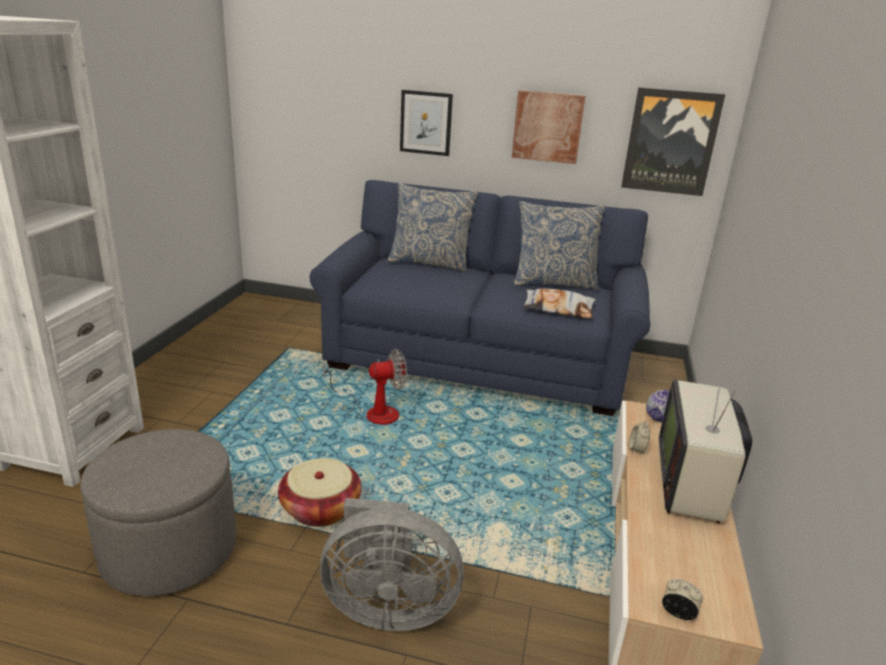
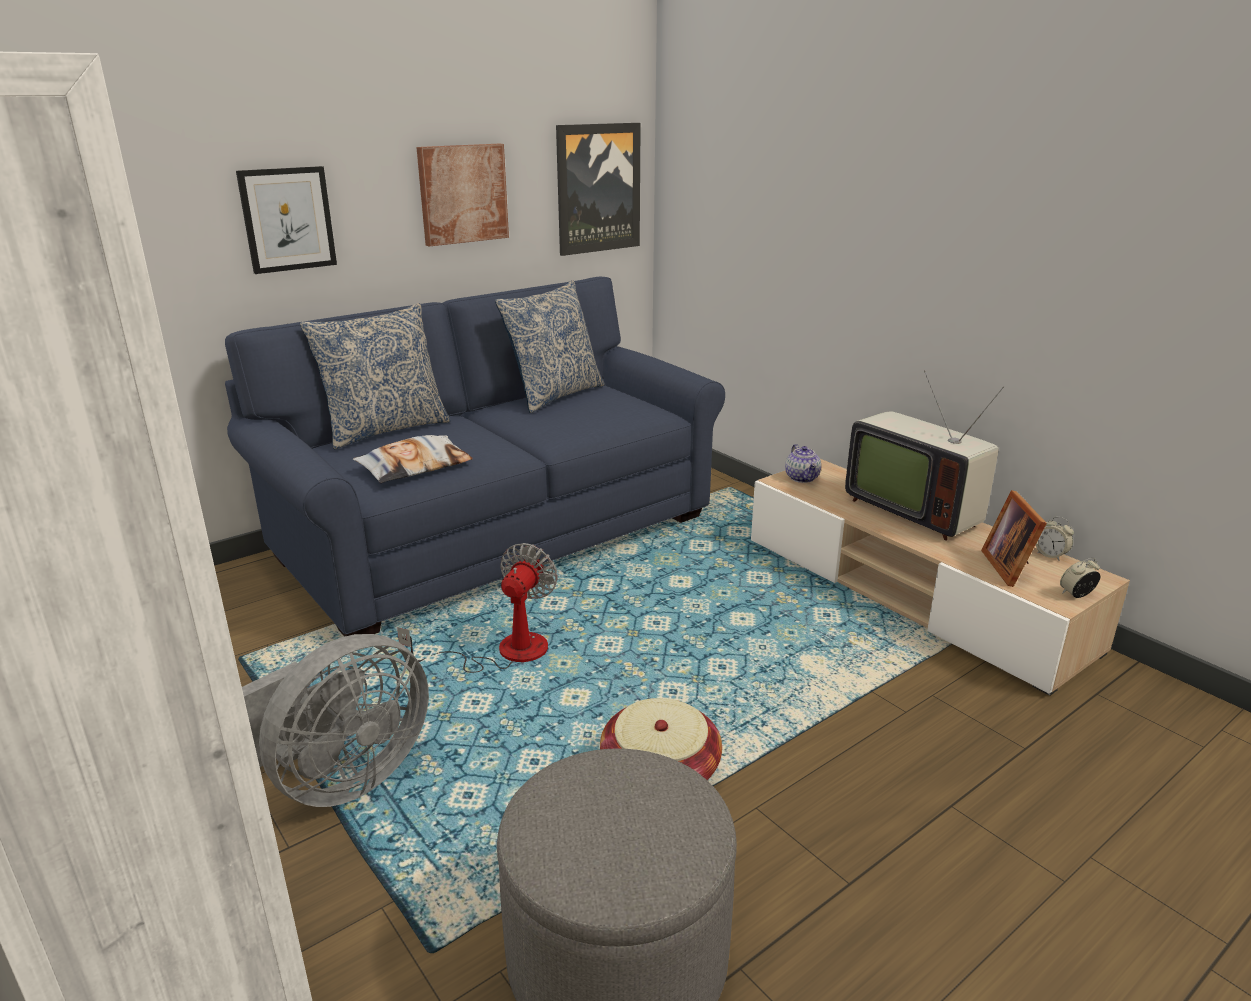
camera: 50 degrees left, 0 degrees up
grey fan [320,498,464,631] -> grey fan moved to [242,634,429,807]
pillow [523,288,596,318] -> pillow moved to [353,435,473,483]
alarm clock [629,421,650,454] -> alarm clock moved to [1036,516,1074,560]
none -> picture frame [981,490,1047,587]

